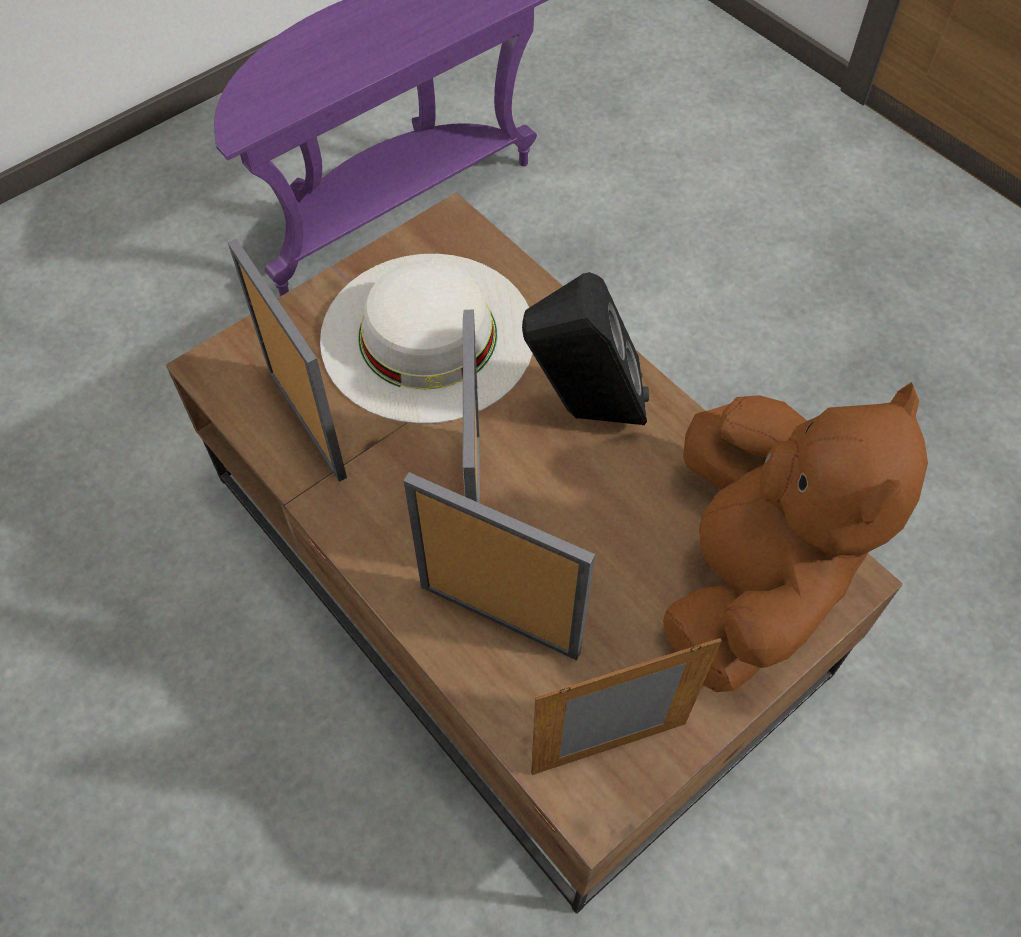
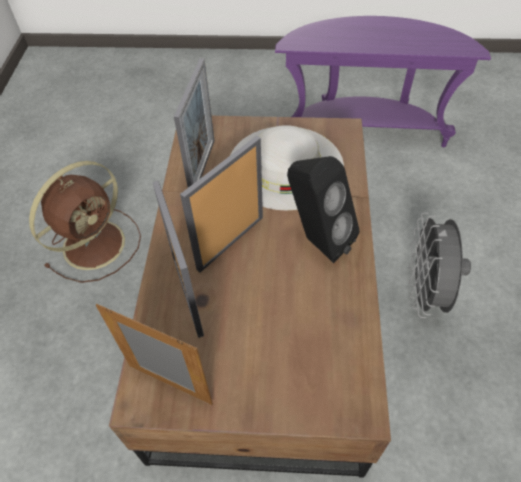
camera: 45 degrees right, 5 degrees down
brown plush toy [663,382,928,692] -> none
none -> brown fan [29,161,141,283]
none -> grey fan [409,212,471,318]

